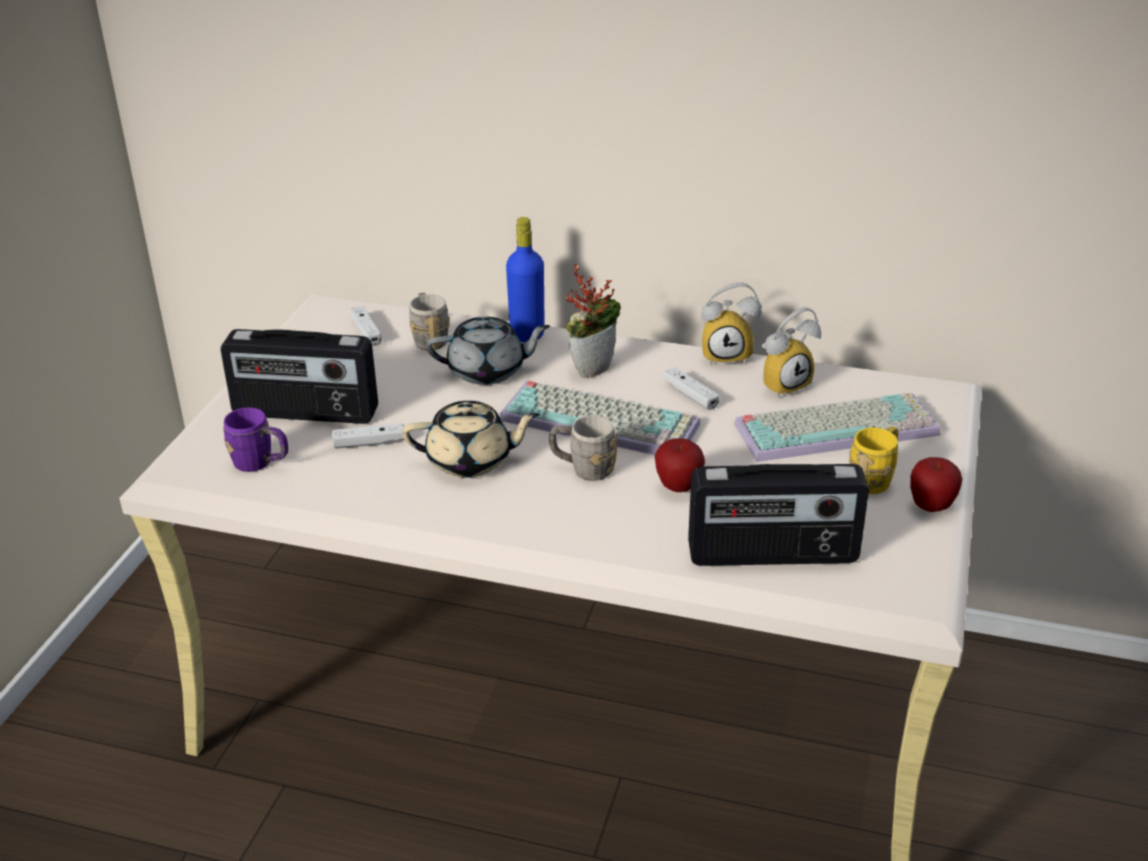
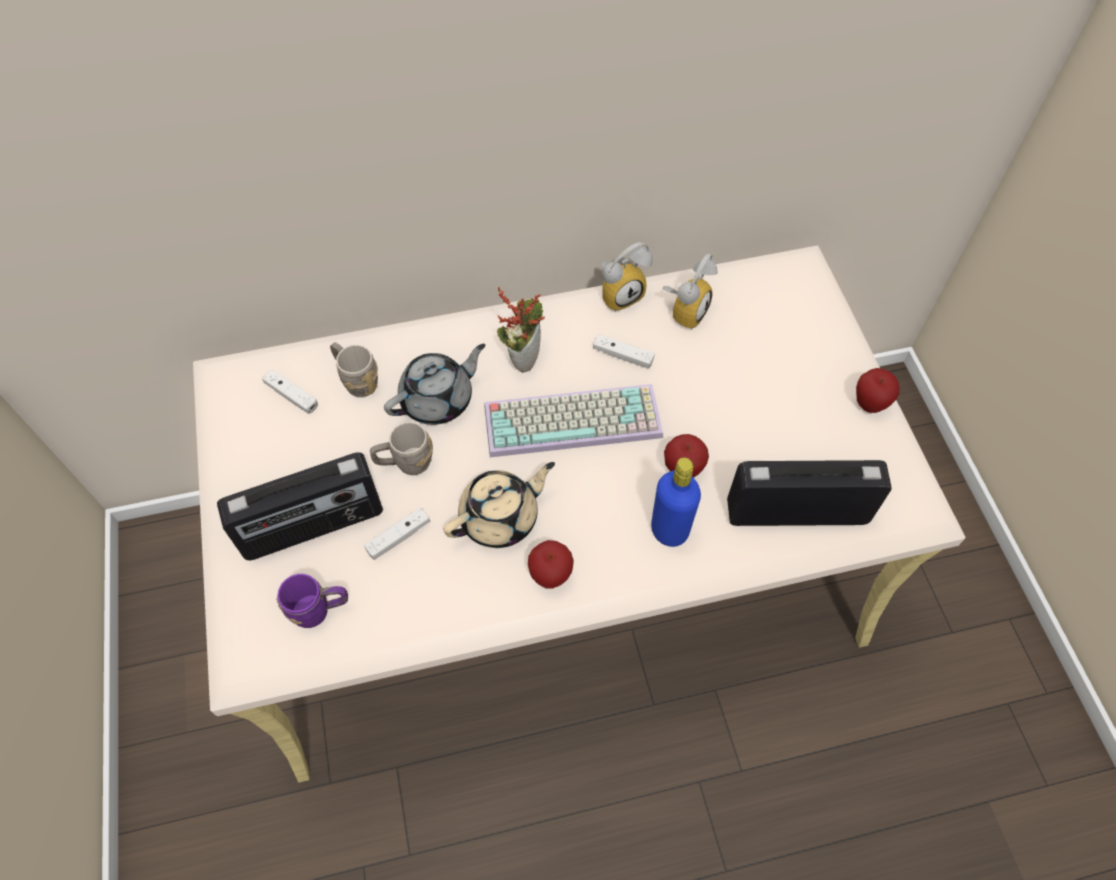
camera: 30 degrees left, 25 degrees up
blue bottle [506,217,545,342] -> blue bottle moved to [651,457,701,547]
grey mug [549,415,617,481] -> grey mug moved to [370,422,433,475]
radio [688,464,869,566] -> radio turned 150 degrees counterclockwise [727,460,892,526]
keyboard [734,393,941,462] -> none
yellow mug [849,427,898,494] -> none
none -> apple [528,540,574,589]

